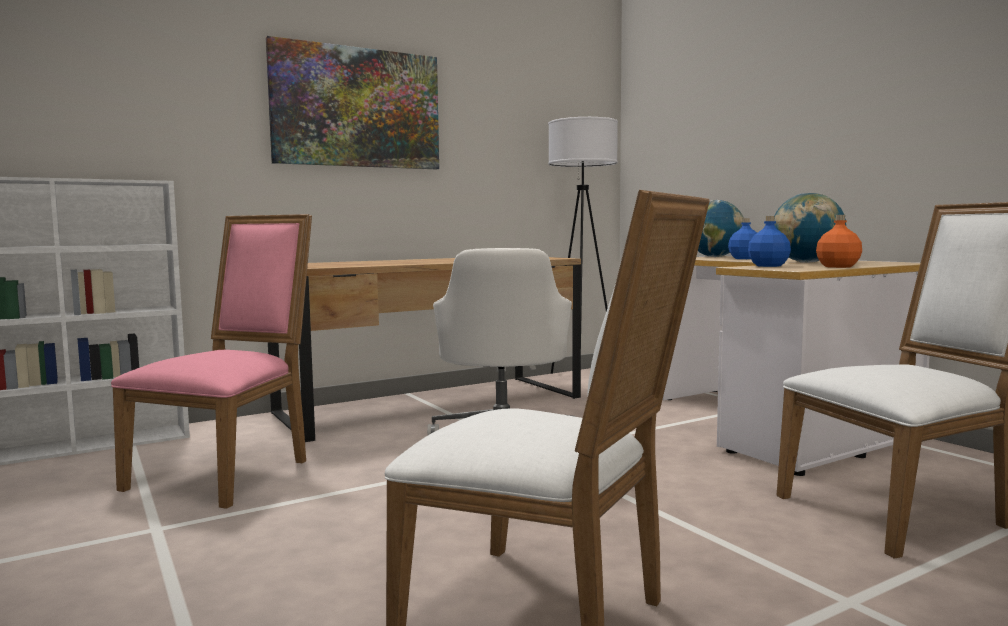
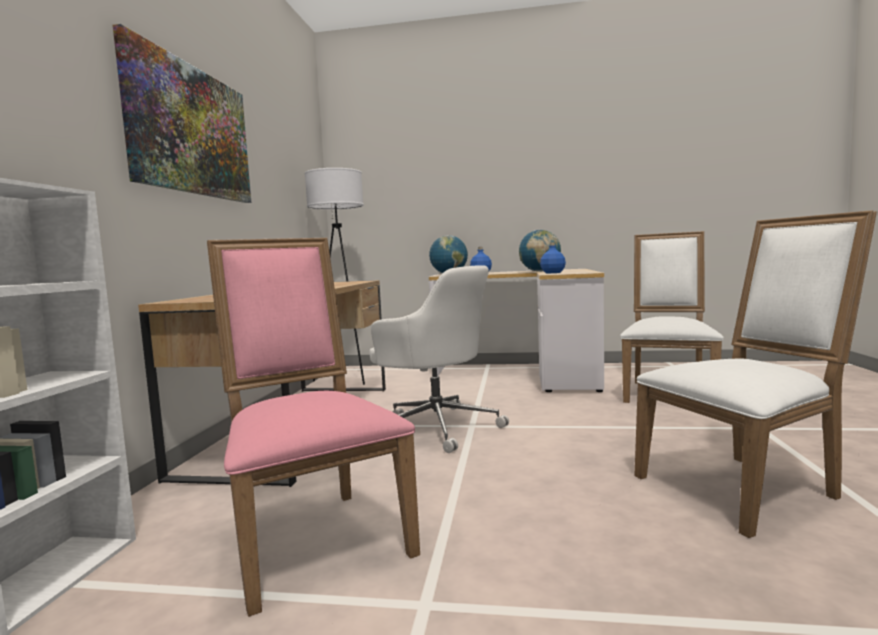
camera: 50 degrees left, 0 degrees up
orange bottle [816,215,862,268] -> none

